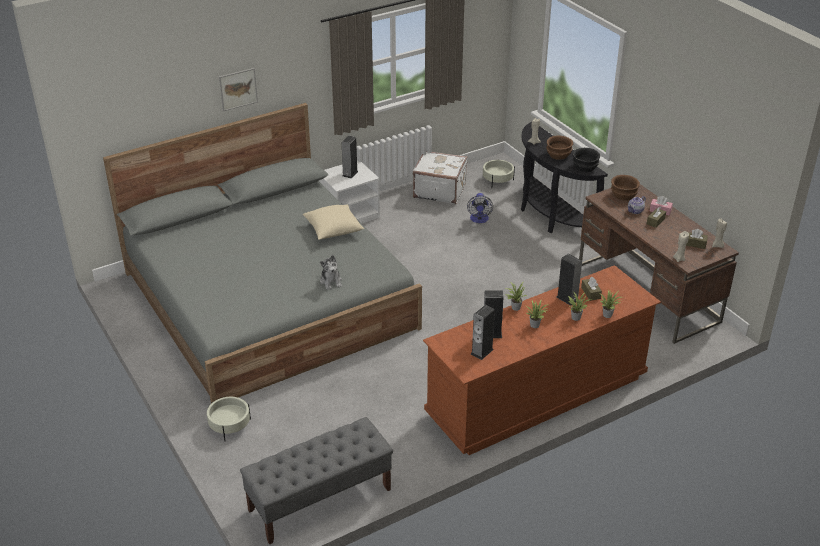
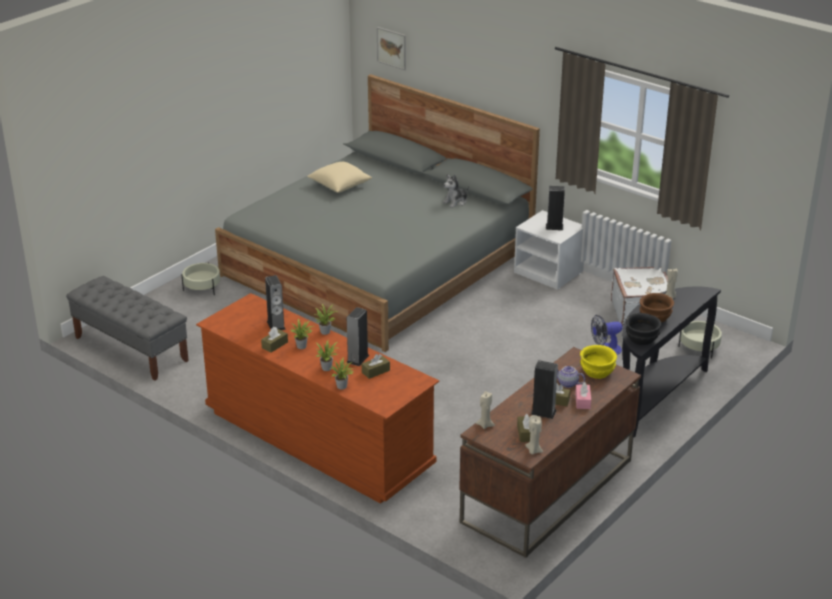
camera: 70 degrees right, 5 degrees down
picture [219,68,258,111] -> picture moved to [377,27,406,70]
beige pillow [302,204,364,240] -> beige pillow moved to [307,161,372,193]
plush toy [320,255,342,290] -> plush toy moved to [443,174,469,208]
speaker [471,305,495,360] -> speaker moved to [531,360,558,419]
brown bowl [611,175,640,200] -> yellow bowl [580,345,617,379]
none -> brown tissue box [261,327,288,353]

